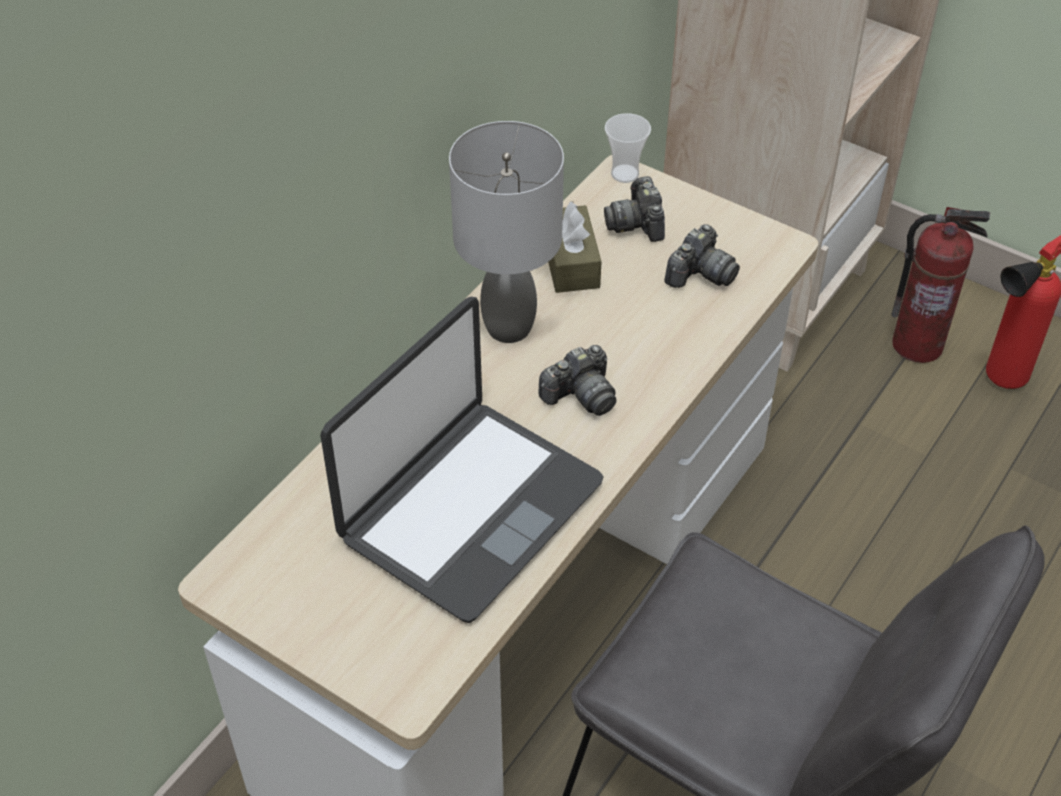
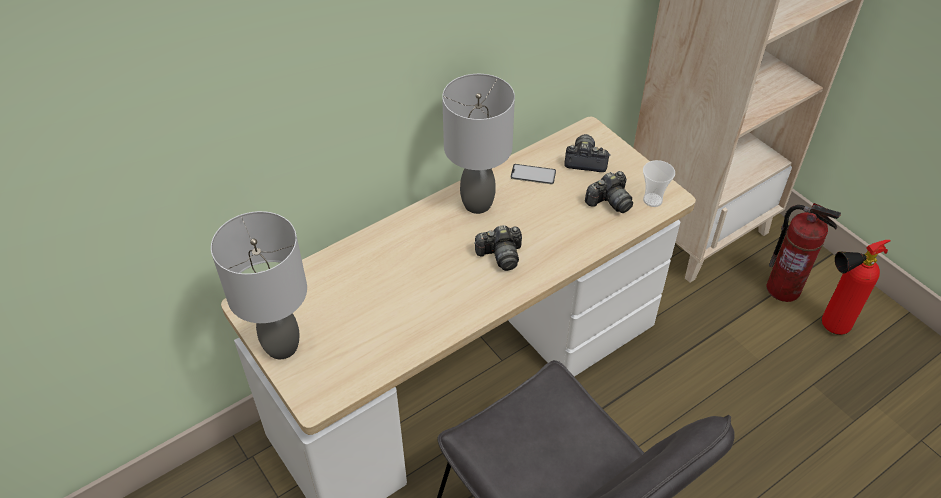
camera: 20 degrees right, 0 degrees up
laptop [320,297,604,623] -> none
brown tissue box [548,201,602,293] -> phone [511,164,556,184]
camera [604,176,665,242] -> camera turned 90 degrees clockwise [565,134,611,172]
cup [605,113,651,183] -> cup moved to [643,160,675,207]
none -> grey table lamp [211,211,307,359]

